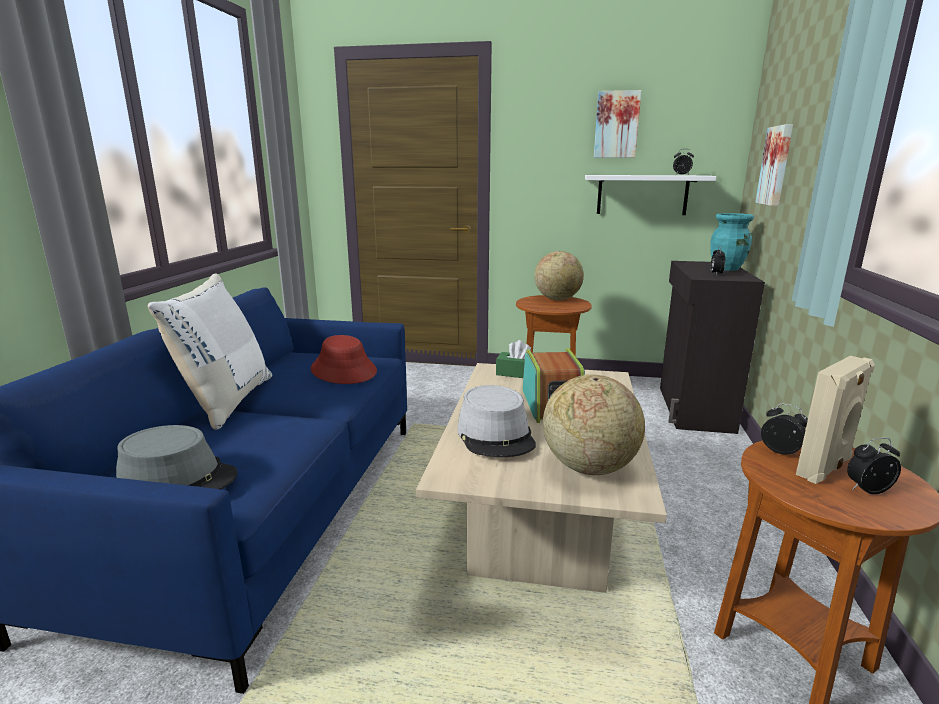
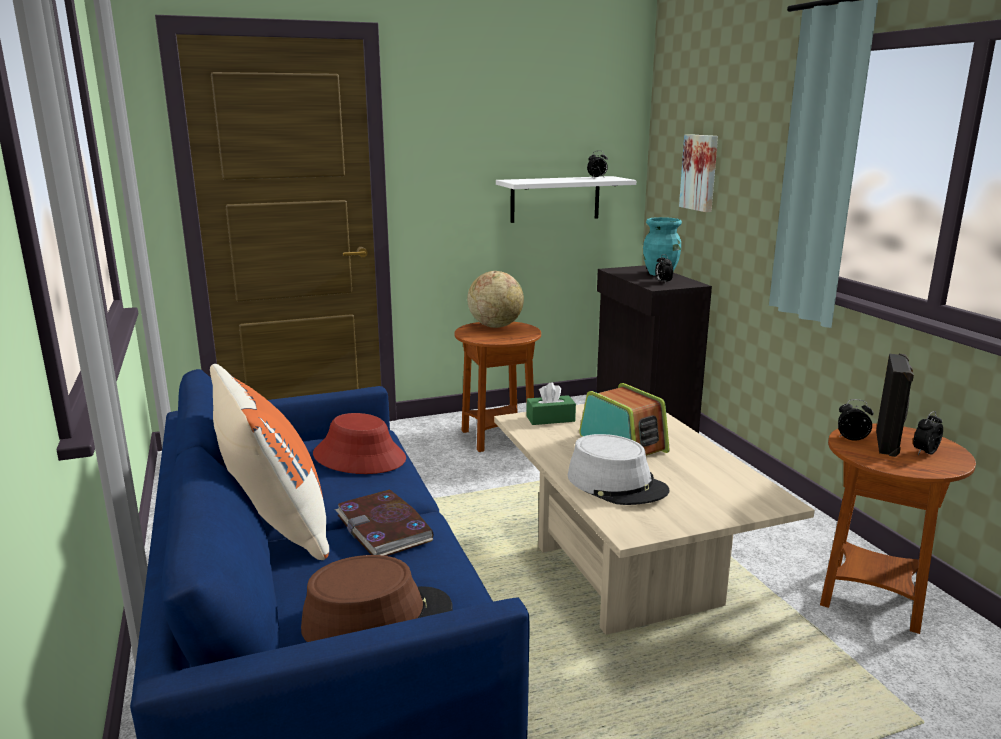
camera: 30 degrees left, 0 degrees up
grey hat [116,425,238,490] -> brown hat [301,555,452,642]
white pillow [148,273,272,430] -> orange pillow [210,364,329,560]
globe [543,374,645,475] -> none
picture [594,90,641,158] -> none
beige speaker [796,356,875,484] -> black speaker [876,354,914,457]
none -> book [335,490,434,556]

